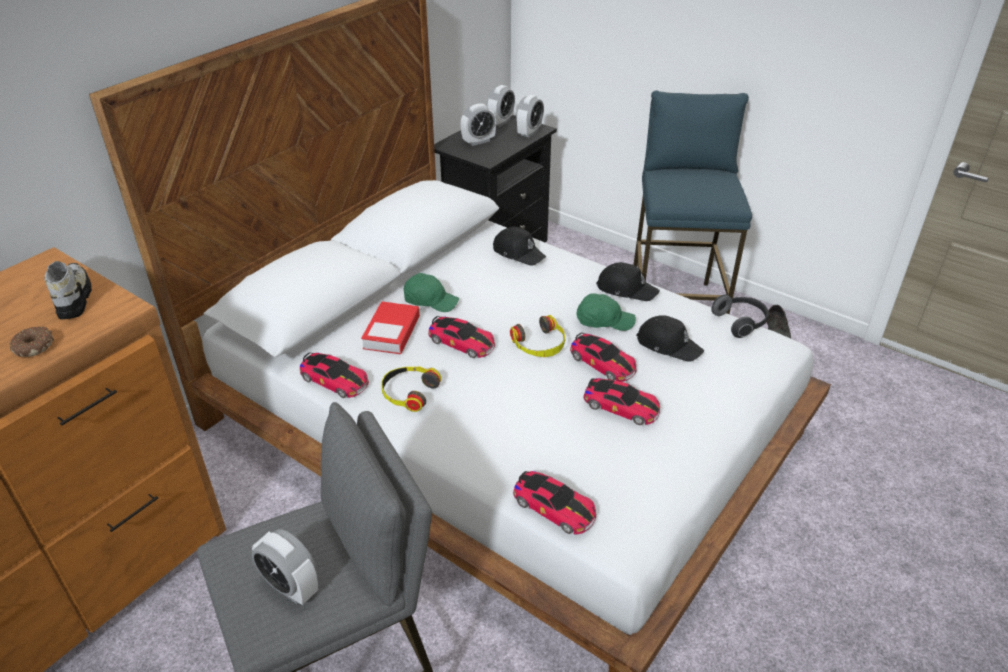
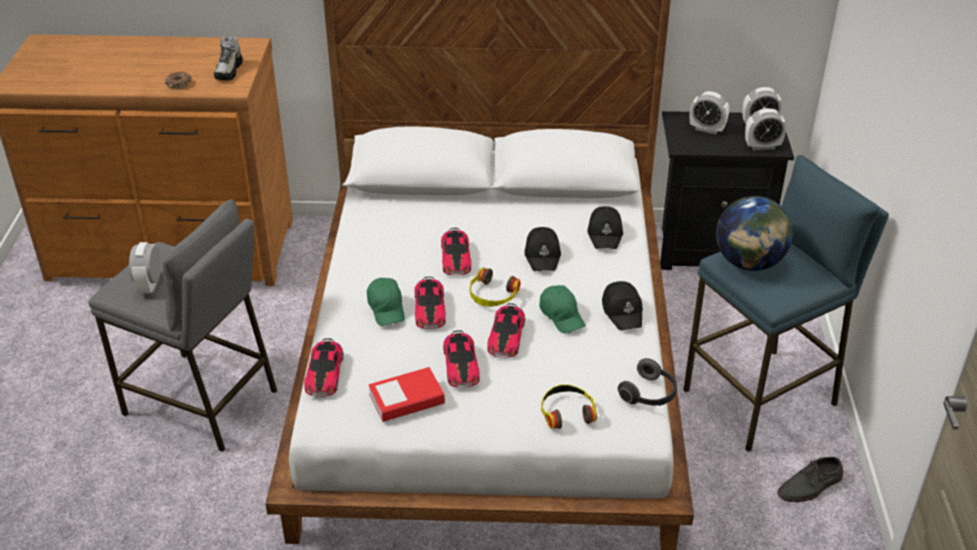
camera: 55 degrees right, 0 degrees up
shoe [44,261,92,319] -> shoe turned 150 degrees clockwise [214,36,243,81]
toy car [300,353,369,398] -> toy car moved to [414,277,446,329]
book [361,301,420,354] -> book moved to [368,367,445,422]
headphones [381,367,441,412] -> headphones moved to [541,384,597,429]
green cap [403,273,459,312] -> green cap moved to [367,278,405,326]
black cap [636,315,704,362] -> black cap moved to [525,227,561,271]
none -> globe [716,196,793,271]

